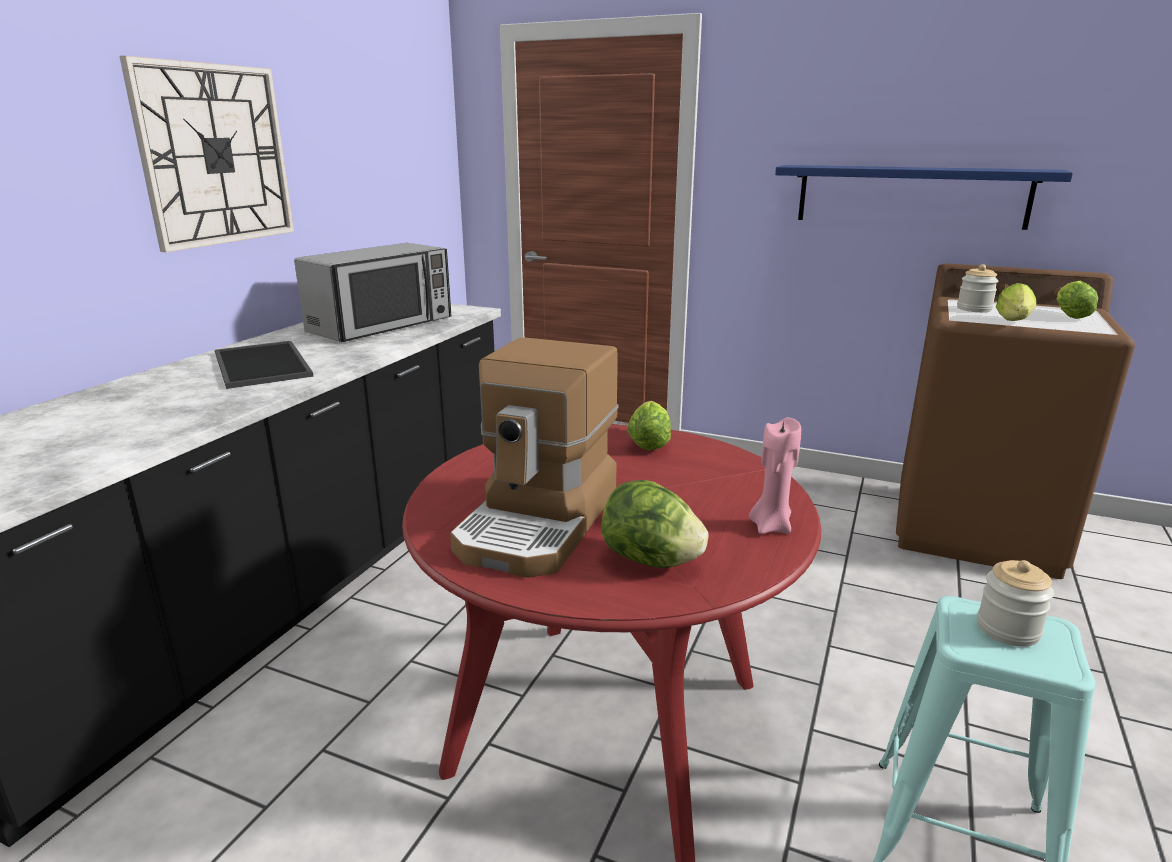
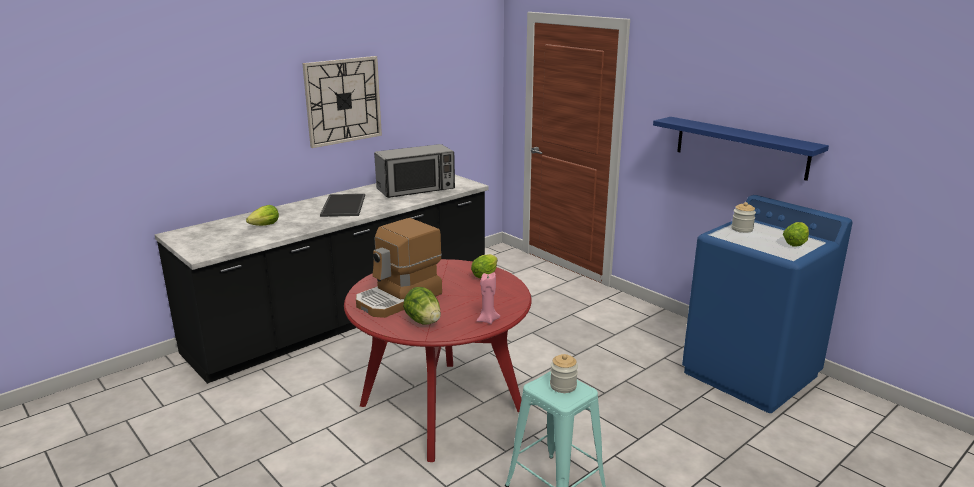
camera: 25 degrees right, 0 degrees up
brown washing machine [896,263,1135,579] -> blue washing machine [682,195,853,413]
lettuce [996,283,1036,321] -> lettuce moved to [246,205,279,226]

